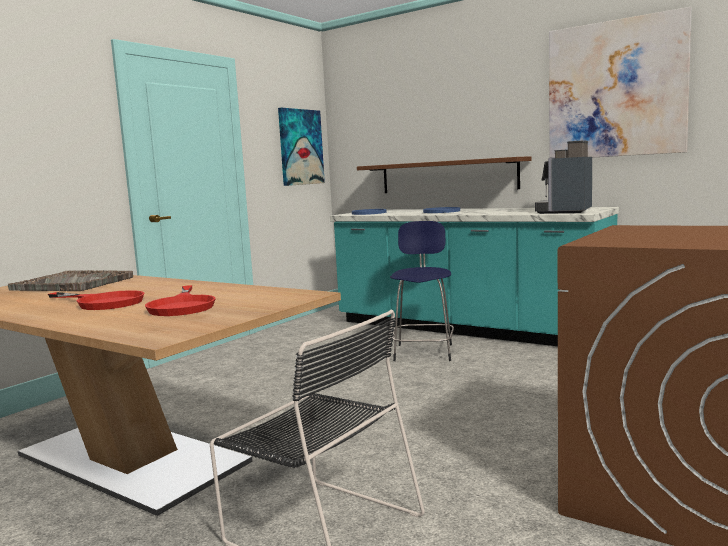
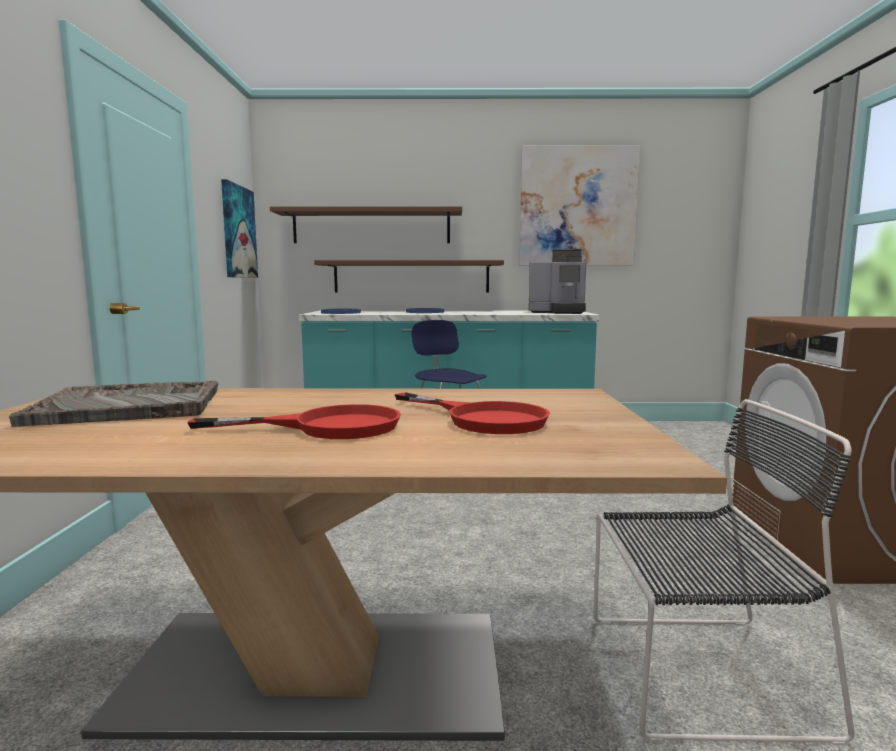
camera: 35 degrees left, 0 degrees up
coffee machine [535,140,592,214] -> coffee machine turned 75 degrees counterclockwise [529,249,586,314]
none -> brown shelf [270,206,462,243]

